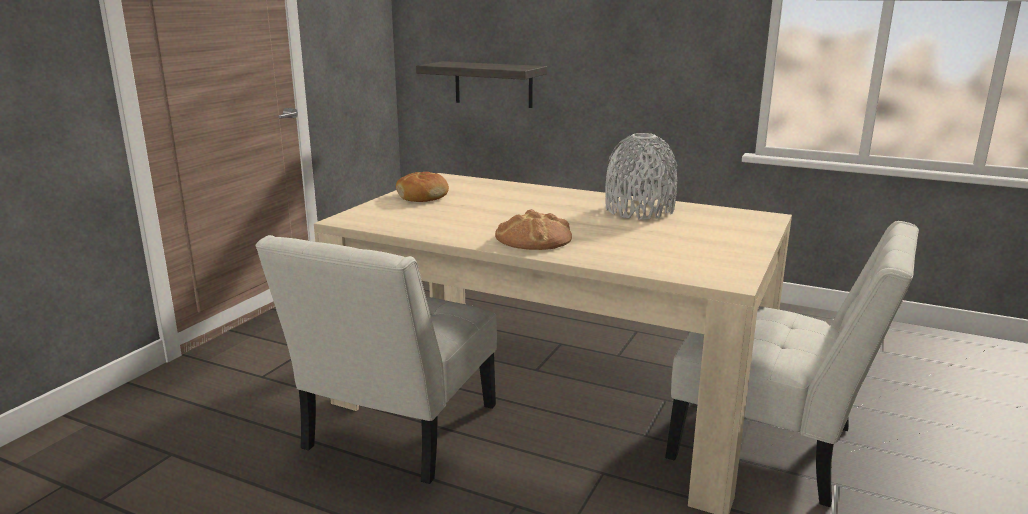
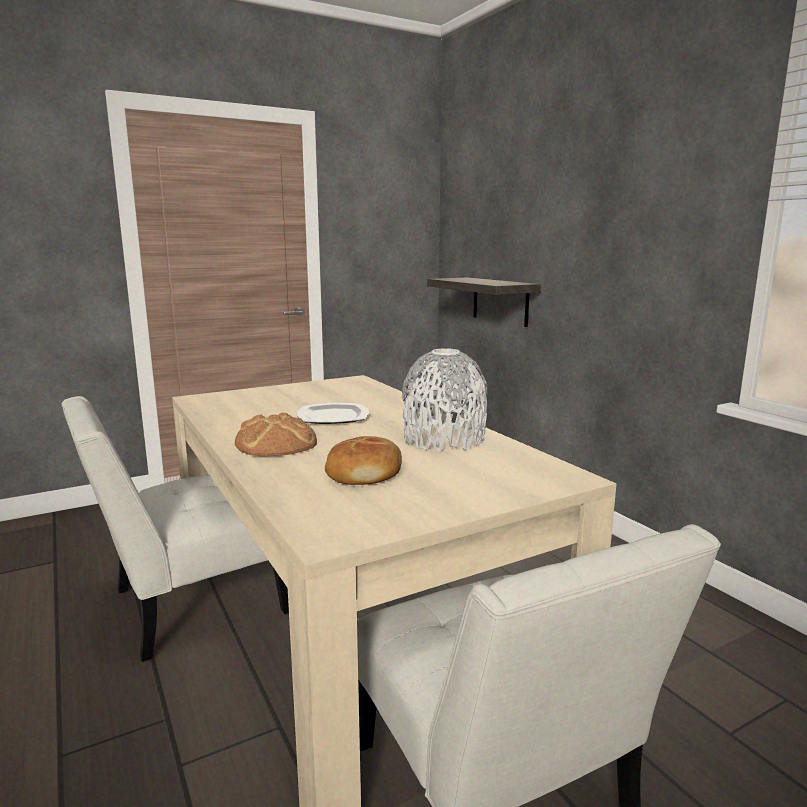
camera: 35 degrees right, 5 degrees down
bread [396,172,449,202] -> bread moved to [325,436,402,485]
none -> plate [297,403,369,424]

